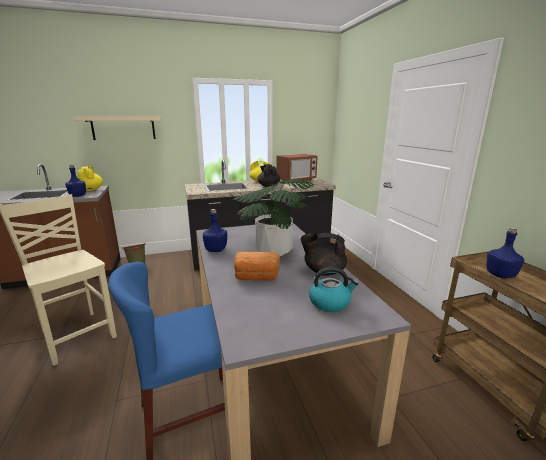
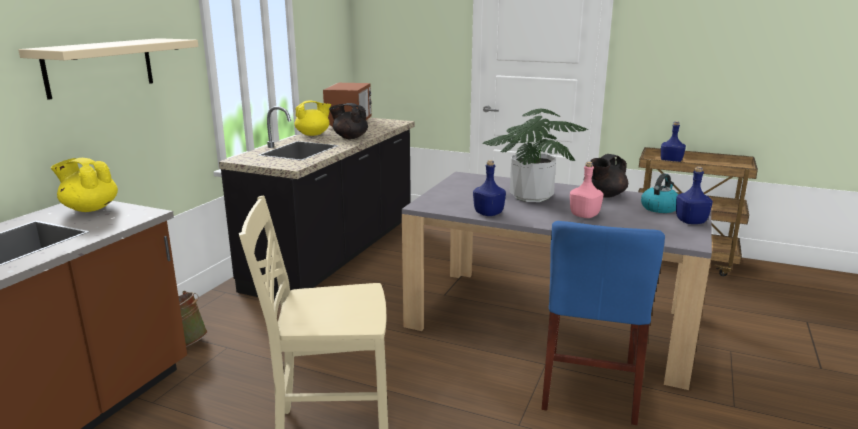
camera: 50 degrees left, 0 degrees up
blue bottle [65,165,86,197] -> blue bottle moved to [676,166,713,224]
bread [234,252,280,281] -> pink bottle [570,162,604,218]

